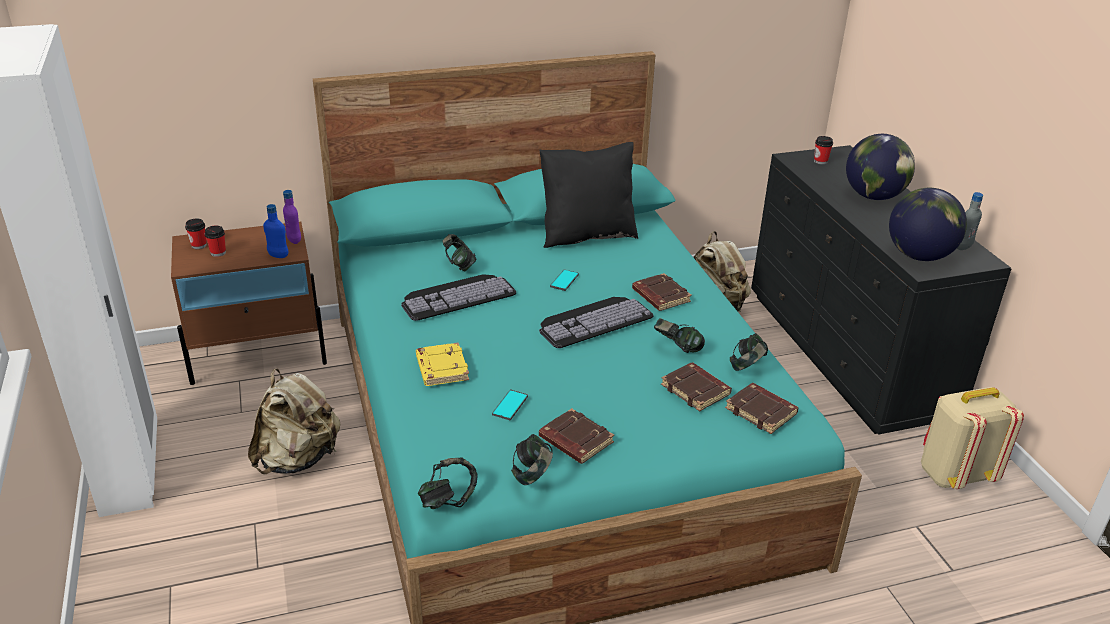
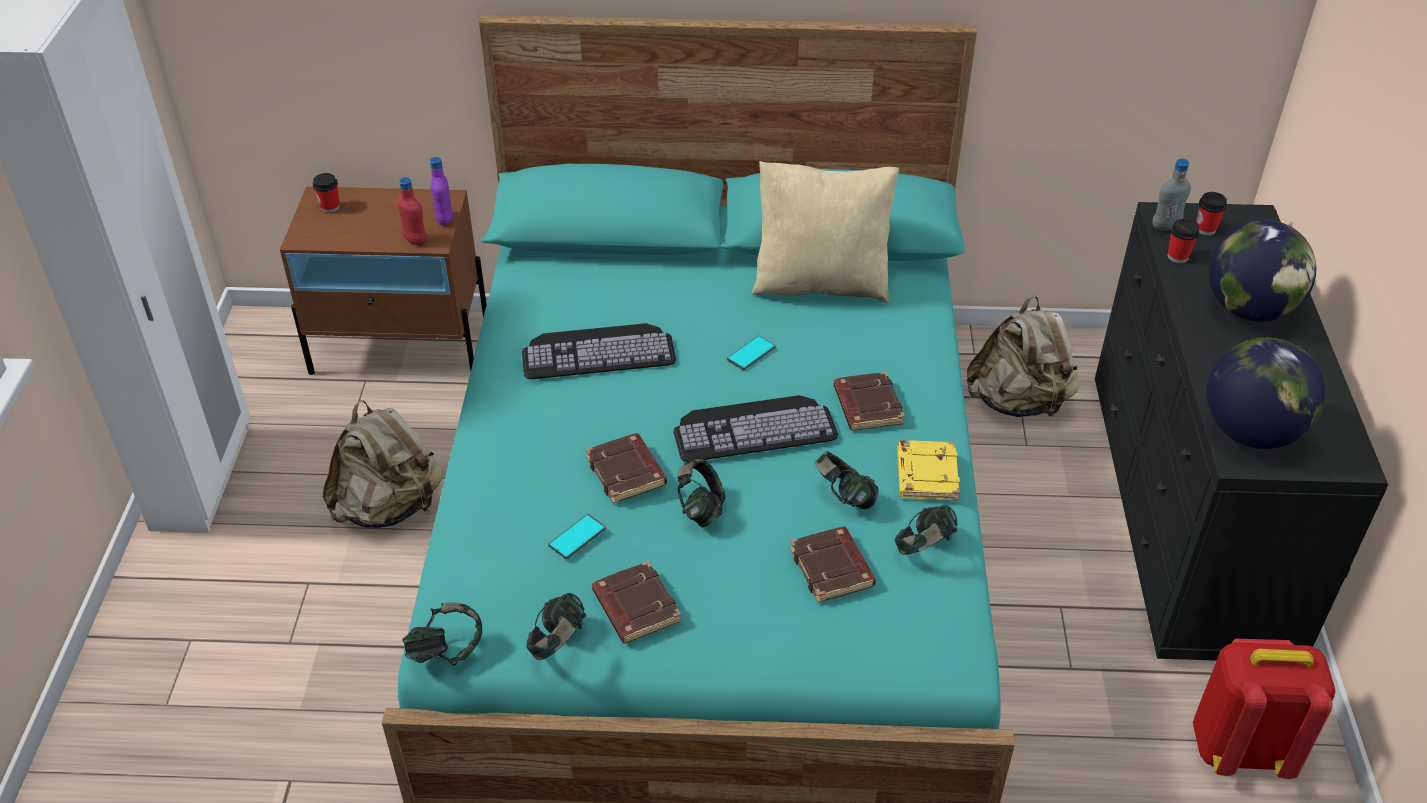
camera: 20 degrees right, 10 degrees up
cup [205,225,226,257] -> cup moved to [1167,219,1199,263]
blue bottle [263,204,288,258] -> red bottle [397,177,427,245]
yellow book [416,343,469,386] -> yellow book moved to [897,441,960,501]
headphones [443,234,477,271] -> headphones moved to [677,459,726,527]
black pillow [540,142,638,248] -> beige pillow [751,161,899,303]
brown book [725,383,799,434] -> brown book moved to [586,433,667,504]
beige backpack [921,387,1024,489] -> red backpack [1193,638,1335,779]
grey bottle [957,192,983,250] -> grey bottle moved to [1152,158,1191,231]

